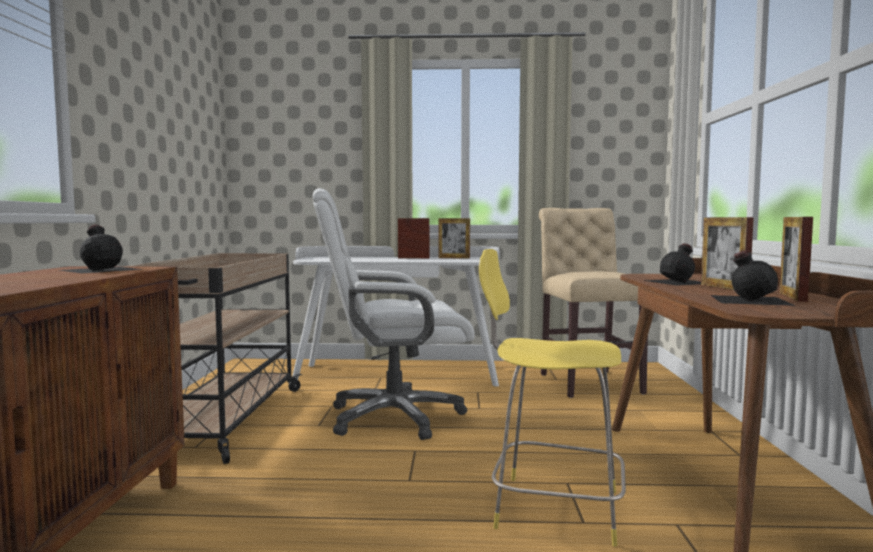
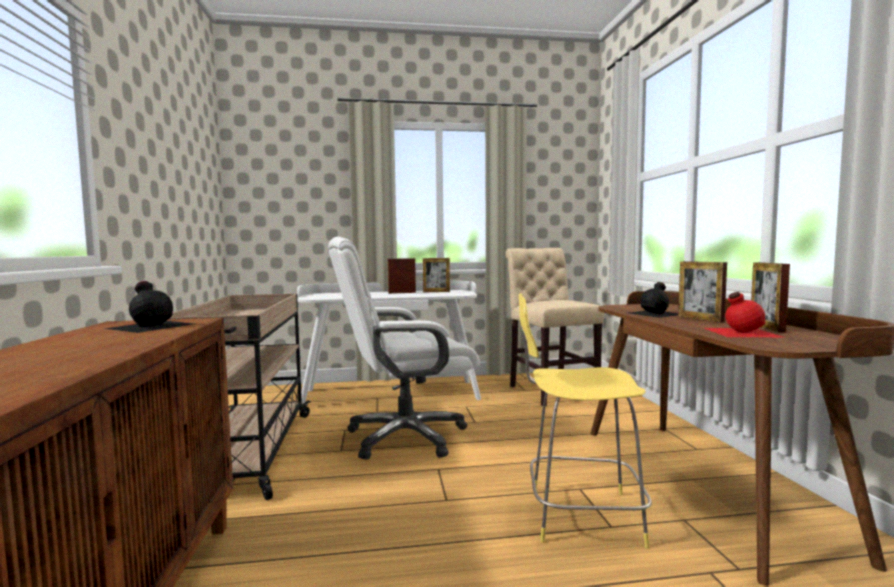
camera: 10 degrees left, 0 degrees up
black bottle [710,250,796,306] -> red bottle [704,292,782,337]

